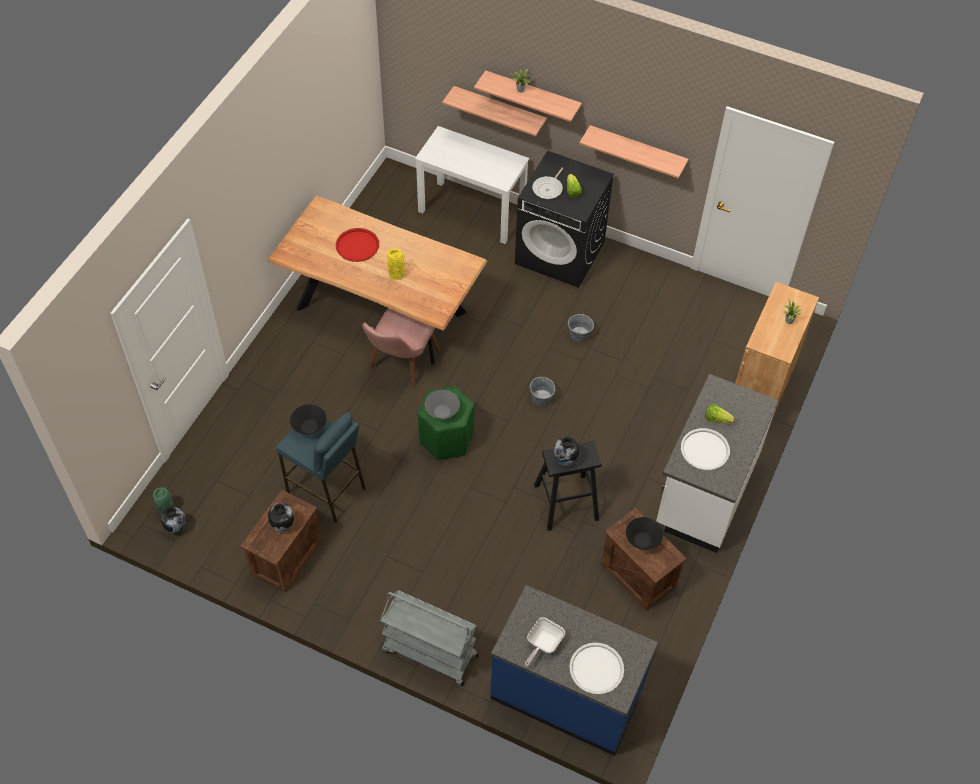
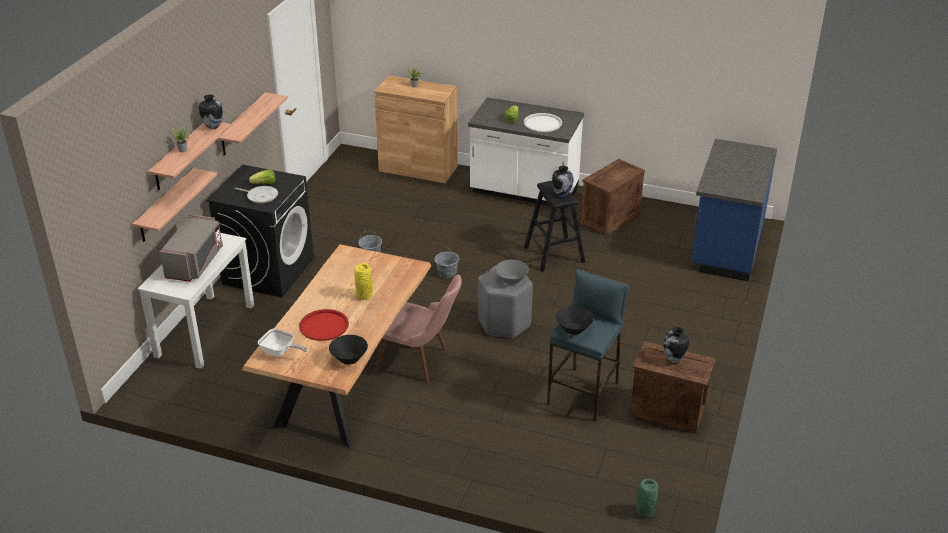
camera: 95 degrees left, 20 degrees down
vase [161,506,186,534] -> vase moved to [199,95,223,129]
grey cart [380,590,479,686] -> none
green stool [418,386,474,460] -> grey stool [478,266,533,339]
frying pan [525,617,565,666] -> frying pan moved to [258,329,307,357]
white tray [569,643,624,694] -> none
black bowl [626,517,663,550] -> black bowl moved to [329,335,368,365]
none -> grey microwave [160,214,223,282]

